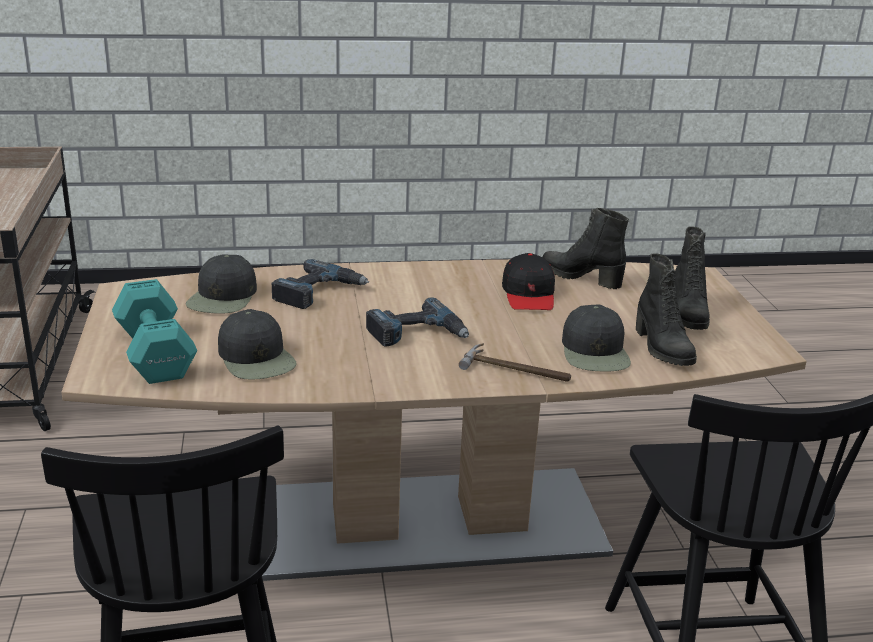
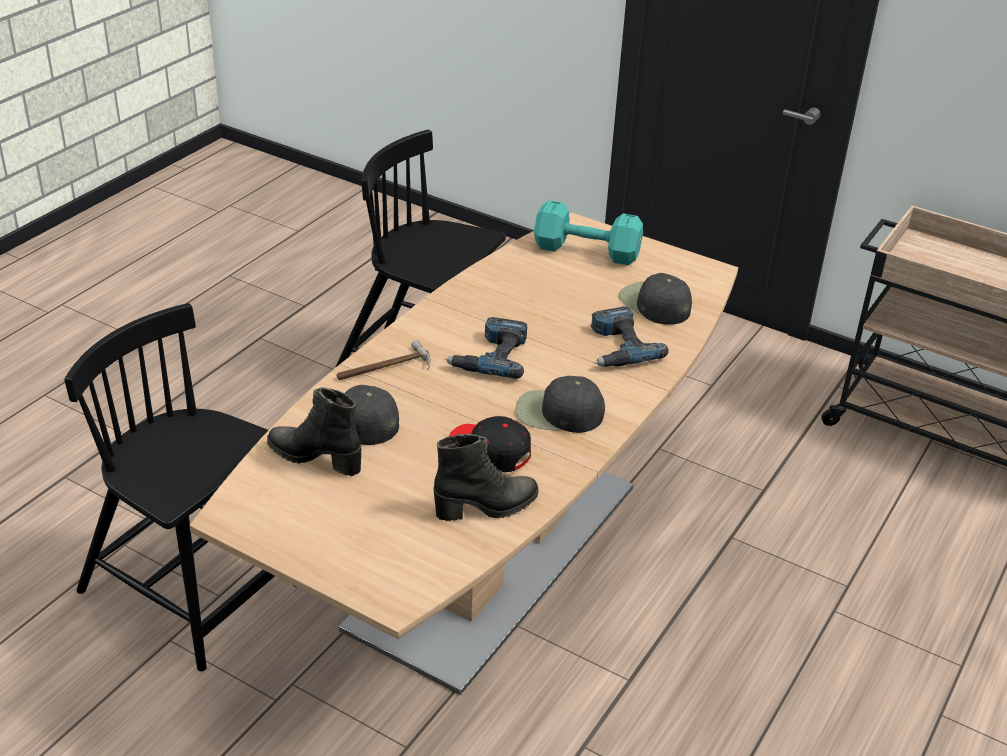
camera: 130 degrees right, 10 degrees up
black cap [218,309,297,380] -> black cap moved to [516,376,605,433]
black boot [675,226,710,330] -> none

